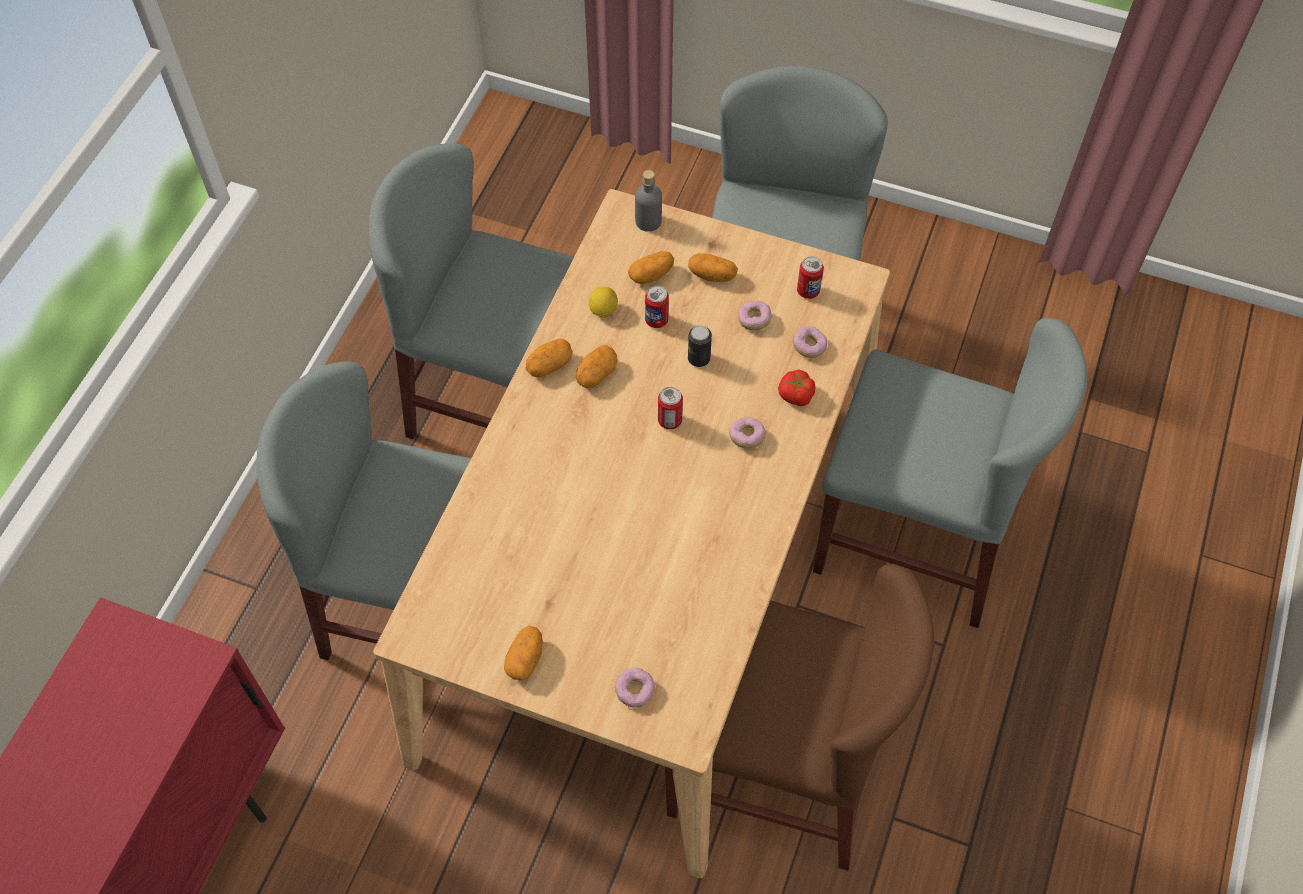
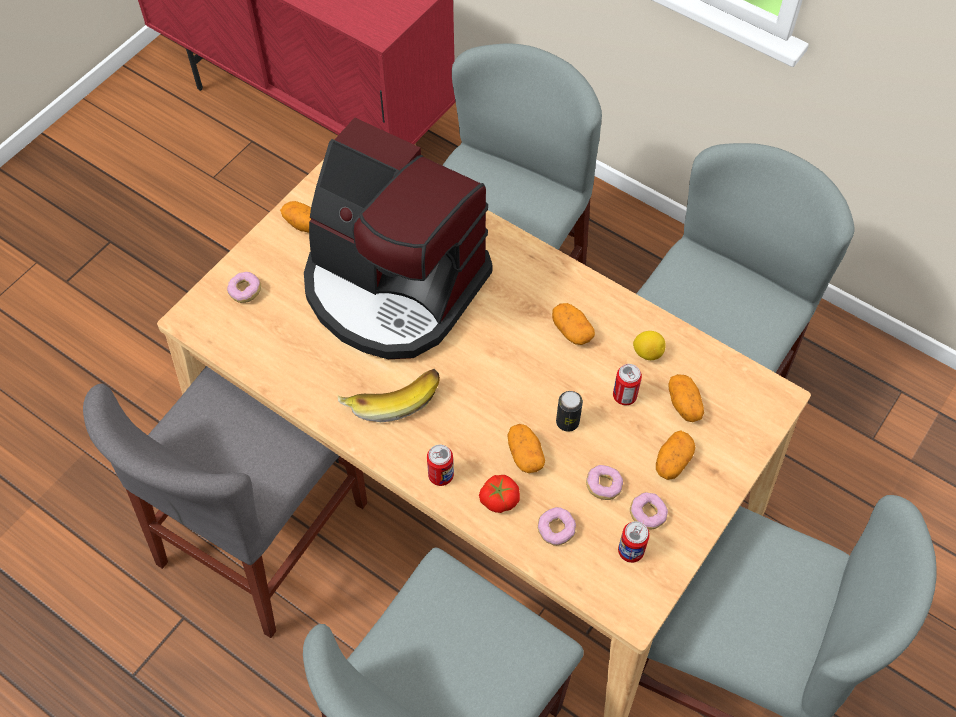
camera: 105 degrees right, 0 degrees up
potato [526,339,573,377] -> potato moved to [507,424,545,473]
grey bottle [635,170,662,232] -> none
can [658,387,683,429] -> can moved to [427,445,454,486]
brown chair [665,564,934,871] -> grey chair [83,366,367,638]
donut [729,417,766,449] -> donut moved to [630,492,668,529]
none -> coffee machine [304,117,492,359]
none -> banana [337,369,440,422]

